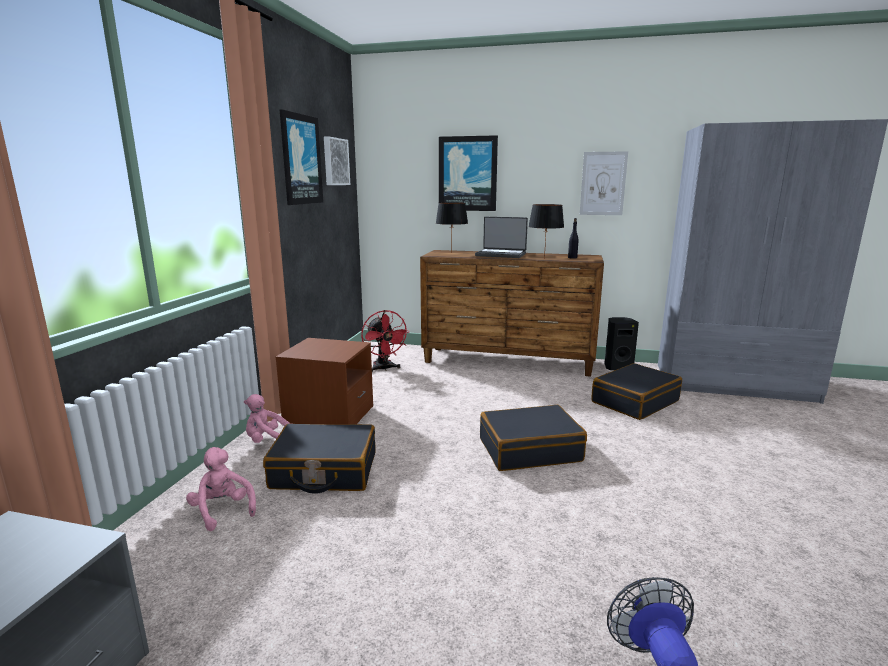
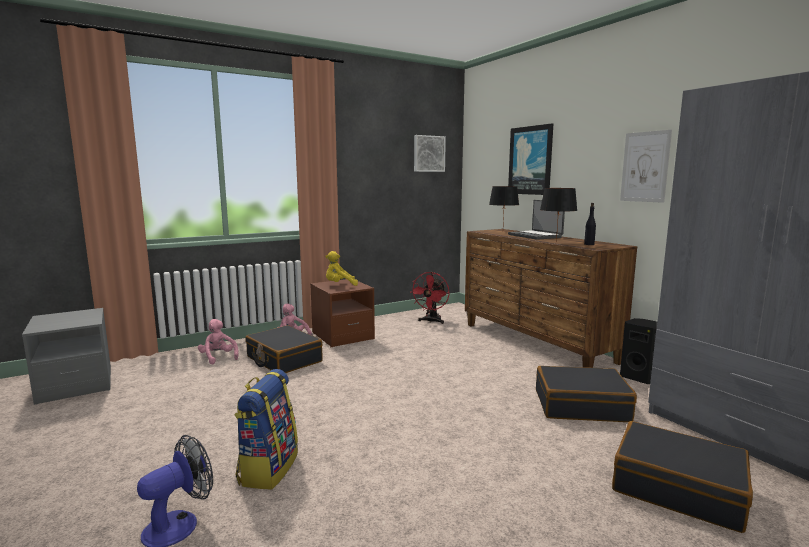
camera: 45 degrees right, 5 degrees down
pink plush toy [186,447,256,531] -> pink plush toy turned 45 degrees counterclockwise [198,319,238,365]
picture [280,109,323,205] -> none
black suitcase [480,405,587,471] -> black suitcase moved to [612,421,753,533]
none -> backpack [234,369,298,490]
none -> yellow plush toy [325,251,358,286]

